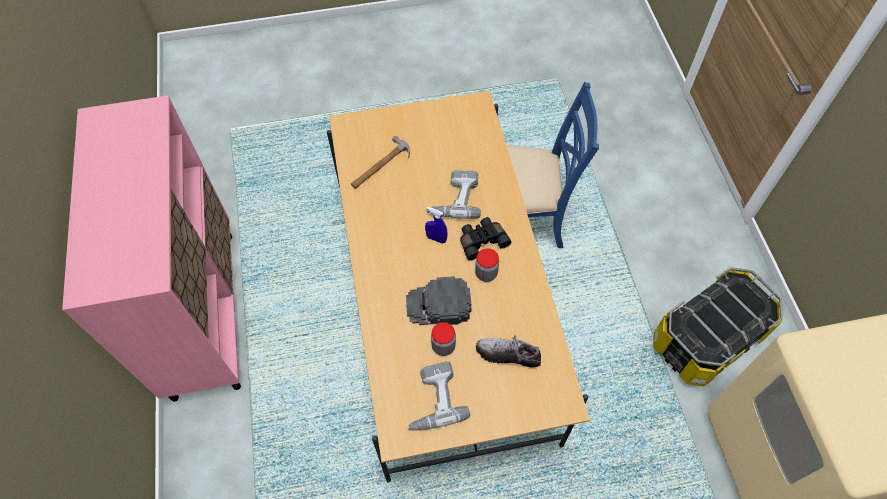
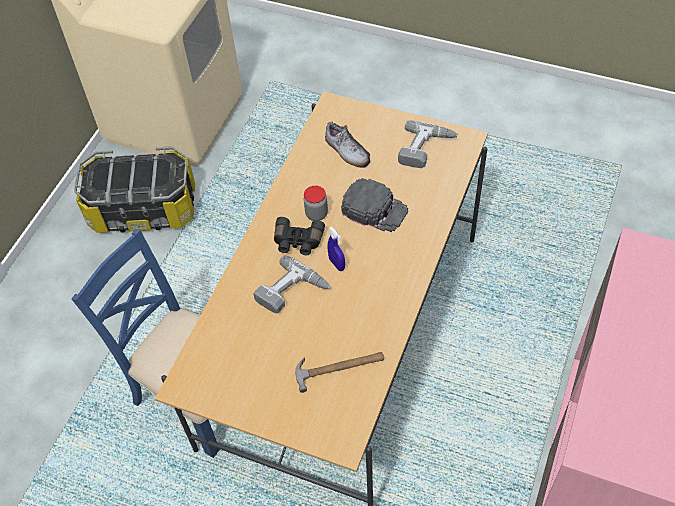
camera: 145 degrees left, 5 degrees down
jar [431,322,456,356] -> none

